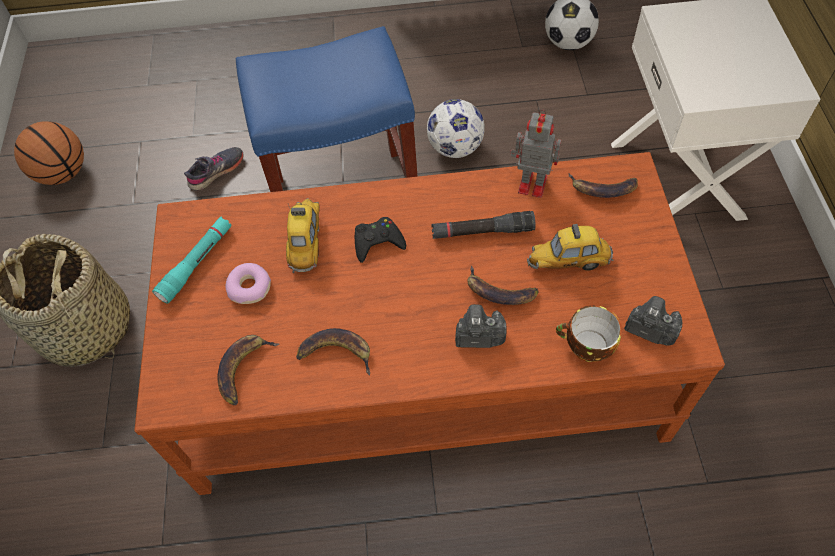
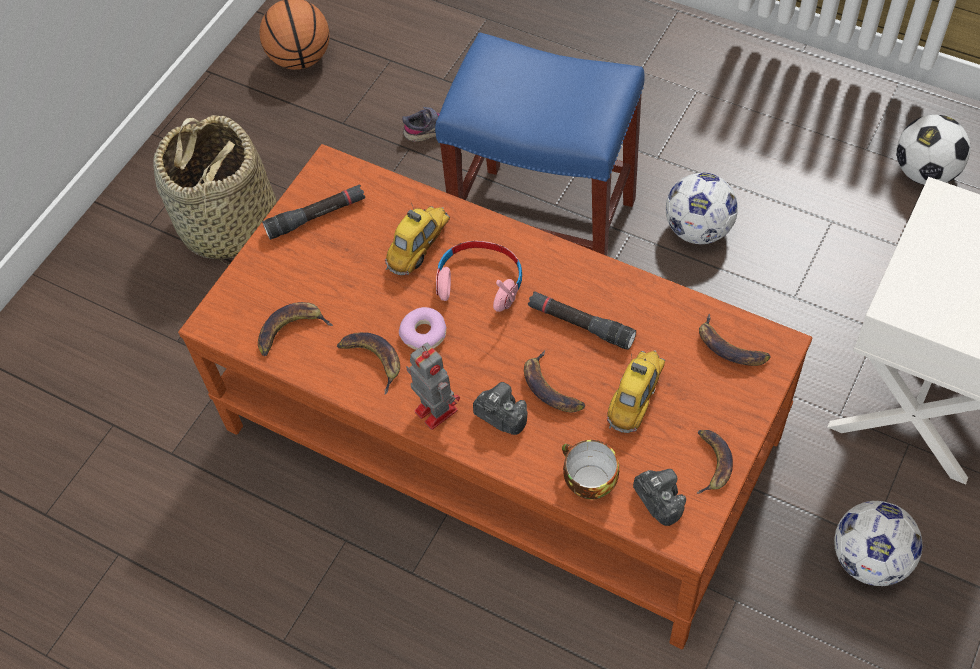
camera: 35 degrees right, 0 degrees up
turquoise flashlight [152,217,231,304] -> black flashlight [262,184,365,240]
donut [226,263,271,304] -> donut moved to [399,307,447,350]
black game controller [355,217,406,263] -> pink headphones [436,241,522,312]
toy robot [510,110,561,198] -> toy robot moved to [406,343,460,430]
toy car [527,224,614,271] -> toy car turned 90 degrees clockwise [607,351,665,433]
none -> banana [697,430,733,494]
none -> football [834,501,922,586]

